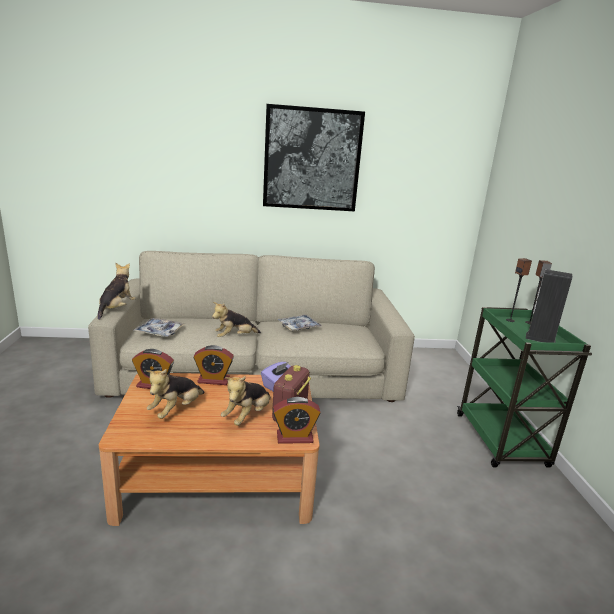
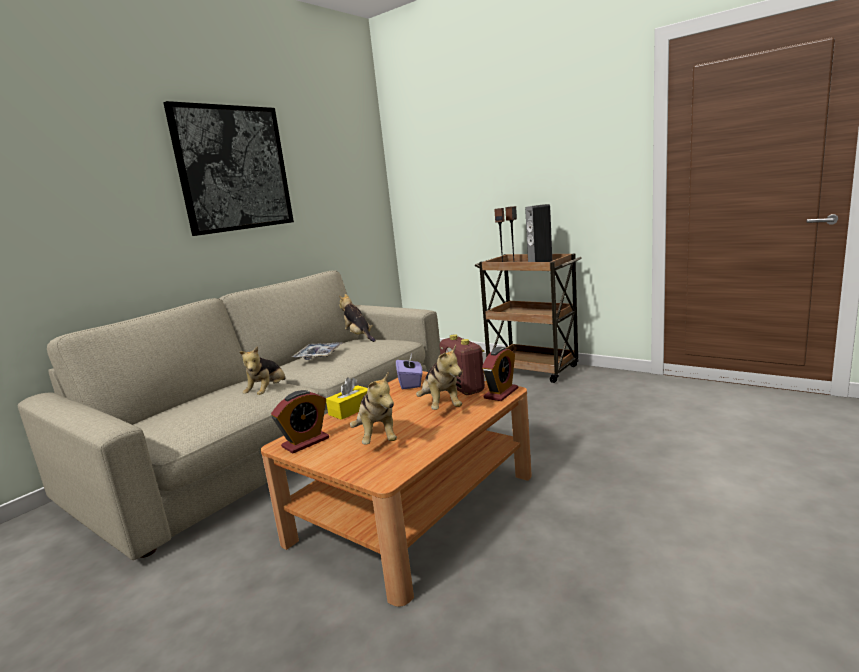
camera: 45 degrees left, 5 degrees down
plush toy [98,263,136,320] -> plush toy moved to [339,294,376,342]
tray [134,318,185,337] -> none
alarm clock [193,345,234,385] -> yellow tissue box [326,378,368,420]
green cart [457,307,592,467] -> brown cart [475,253,582,383]

